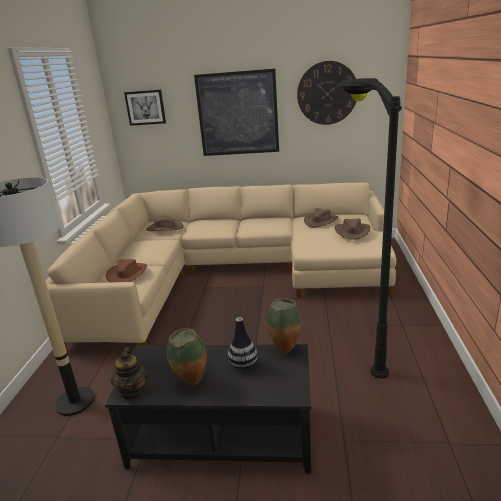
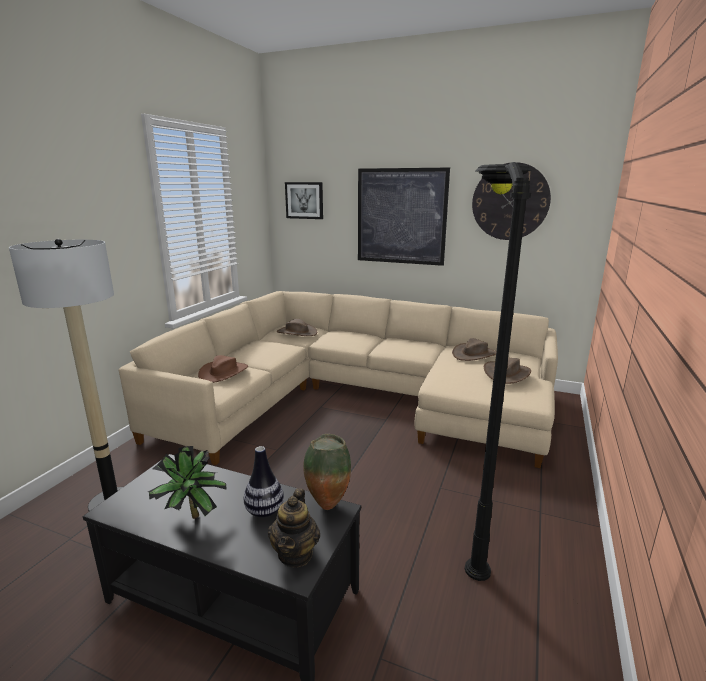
camera: 15 degrees right, 5 degrees down
teapot [110,347,149,400] -> teapot moved to [268,488,320,567]
vase [167,328,207,385] -> potted plant [148,446,227,519]

